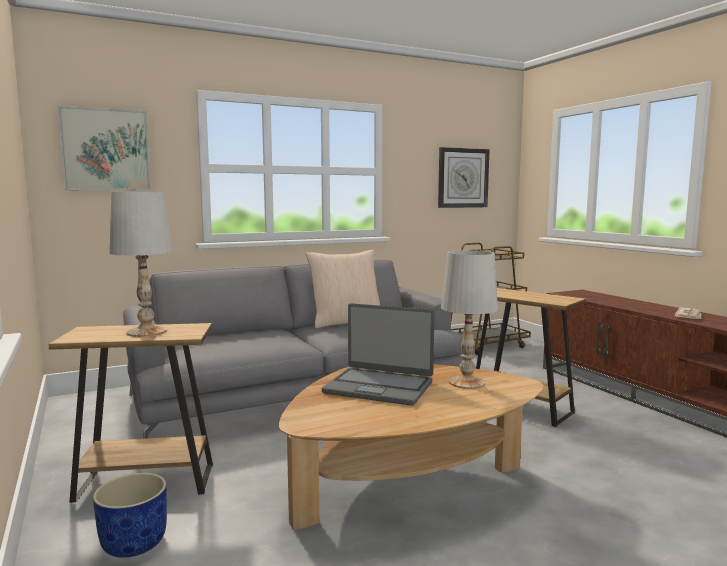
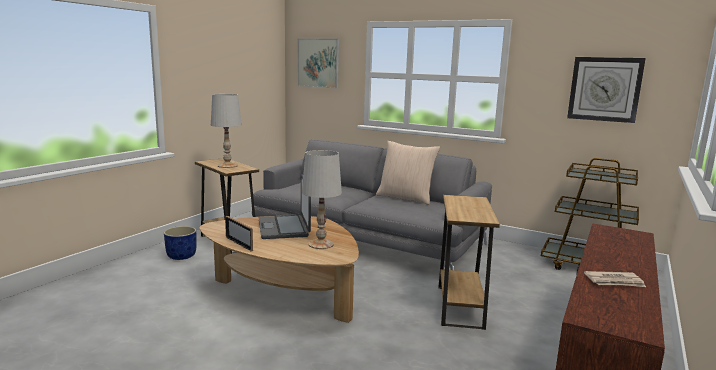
camera: 55 degrees right, 5 degrees up
none -> picture frame [225,216,253,252]

